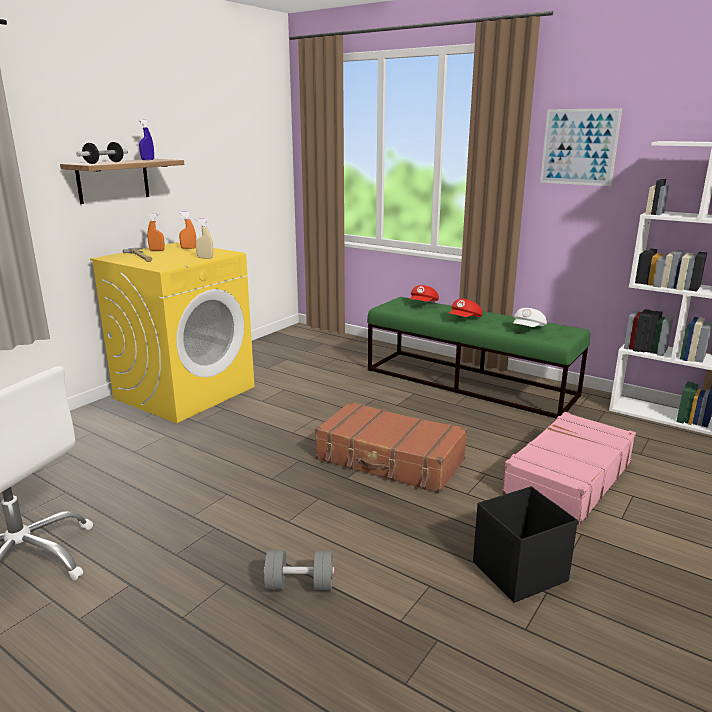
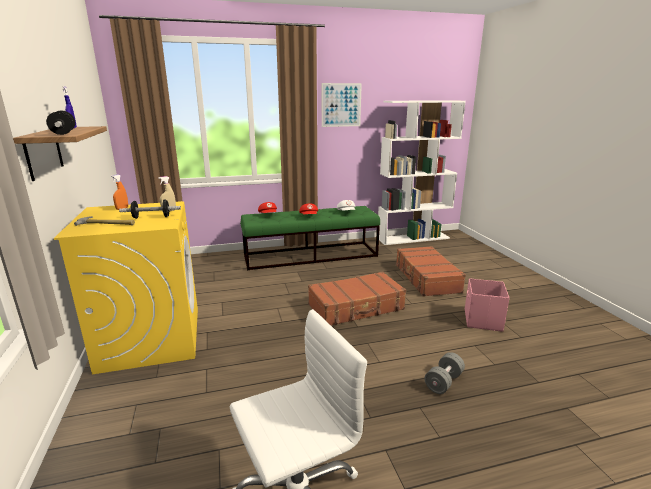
camera: 50 degrees left, 0 degrees up
orange spray bottle [147,213,165,251] -> none
black storage box [473,486,578,603] -> pink storage box [465,278,510,332]
pink suitcase [502,412,636,525] -> brown suitcase [396,246,466,297]
none -> dumbbell [119,200,181,219]

